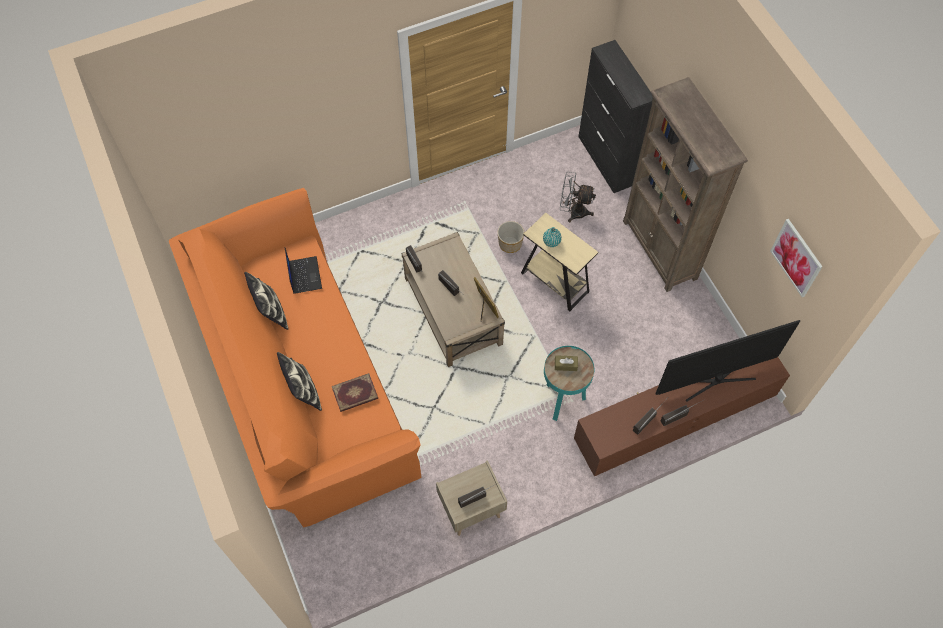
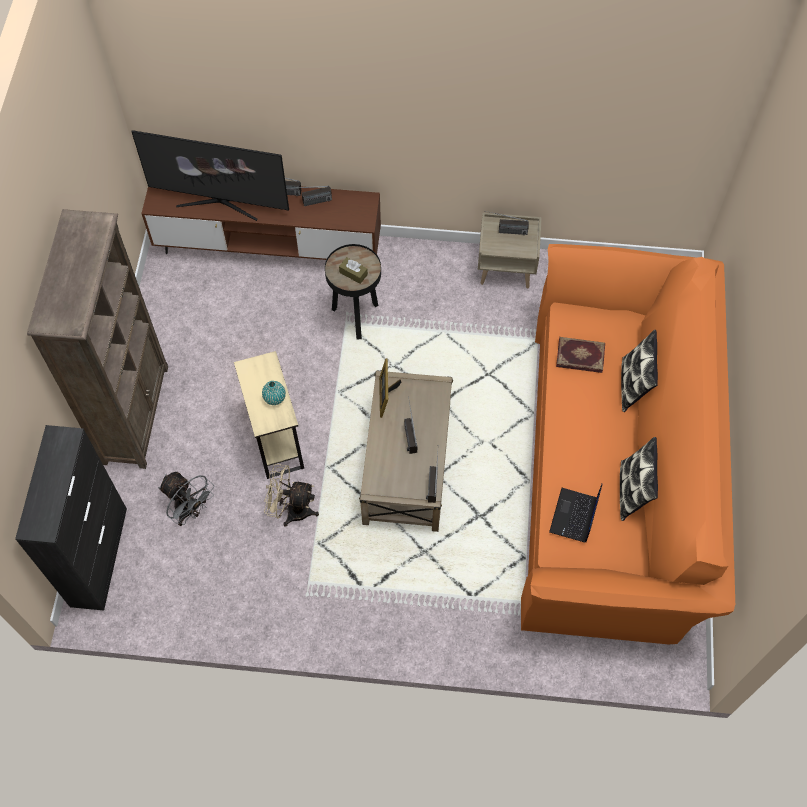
camera: 150 degrees left, 0 degrees up
planter [498,221,524,253] -> beige fan [264,464,319,526]
turquoise side table [544,346,594,421] -> black side table [325,244,381,340]
picture [770,219,823,297] -> none

